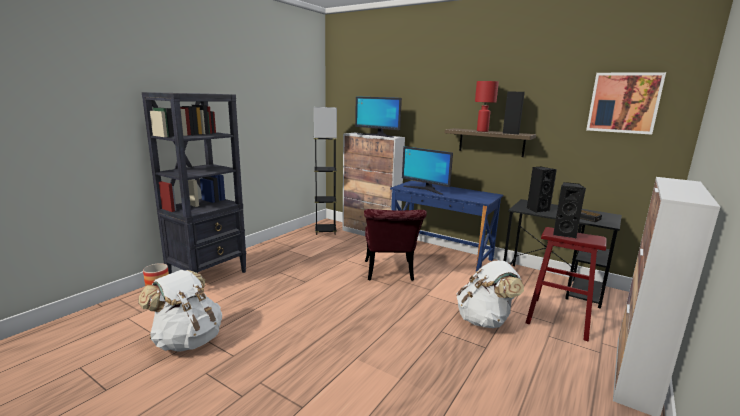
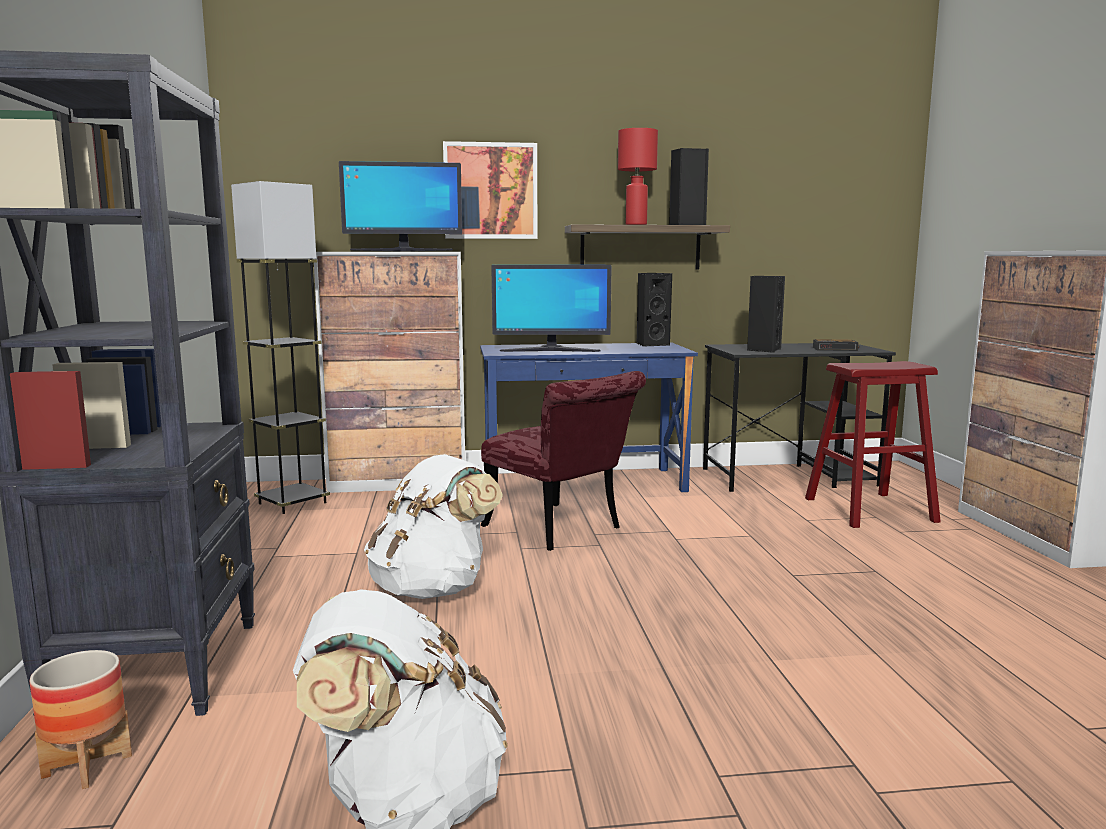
camera: 40 degrees left, 5 degrees down
white backpack [456,260,524,328] -> white backpack moved to [364,454,503,599]
black speaker [553,182,586,238] -> black speaker moved to [637,273,672,347]
picture [586,72,666,135] -> picture moved to [443,141,537,239]

